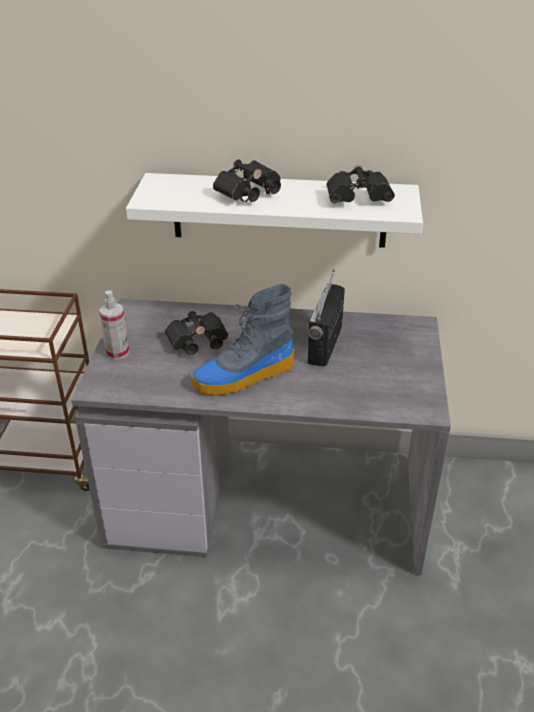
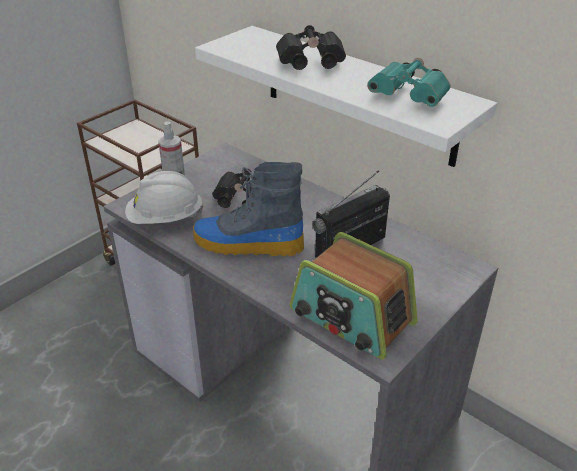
camera: 35 degrees right, 0 degrees up
black binoculars [326,165,395,203] -> turquoise binoculars [367,58,450,107]
none -> white hard hat [125,171,204,224]
none -> radio [290,232,418,360]

